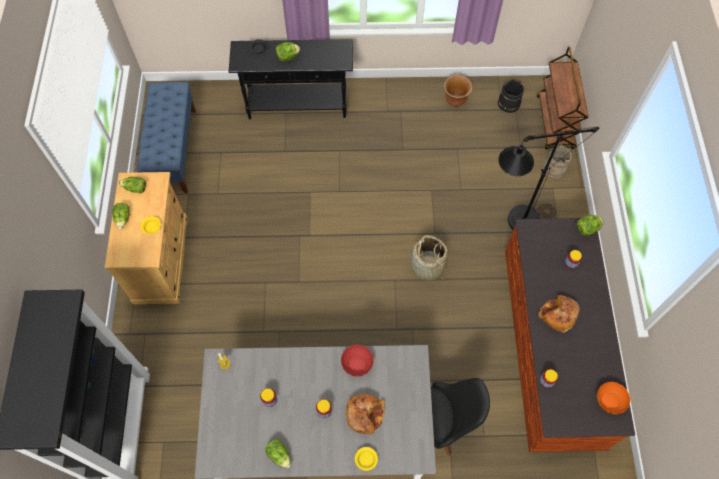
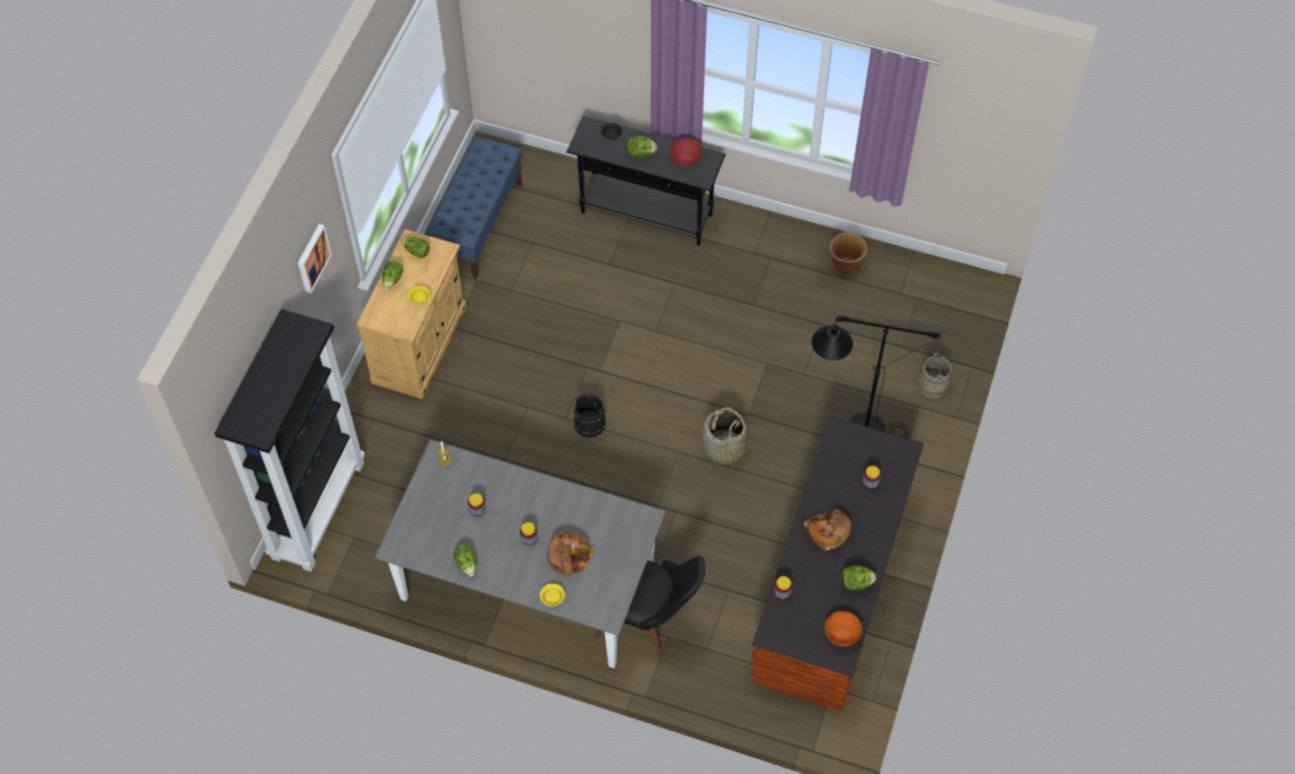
camera: 20 degrees right, 5 degrees down
red bowl [341,345,373,376] -> red bowl moved to [670,139,702,166]
black bucket [498,79,526,113] -> black bucket moved to [574,394,606,438]
brown cart [537,47,589,149] -> none
lettuce [577,215,604,236] -> lettuce moved to [842,565,876,591]
none -> picture [298,224,332,293]

